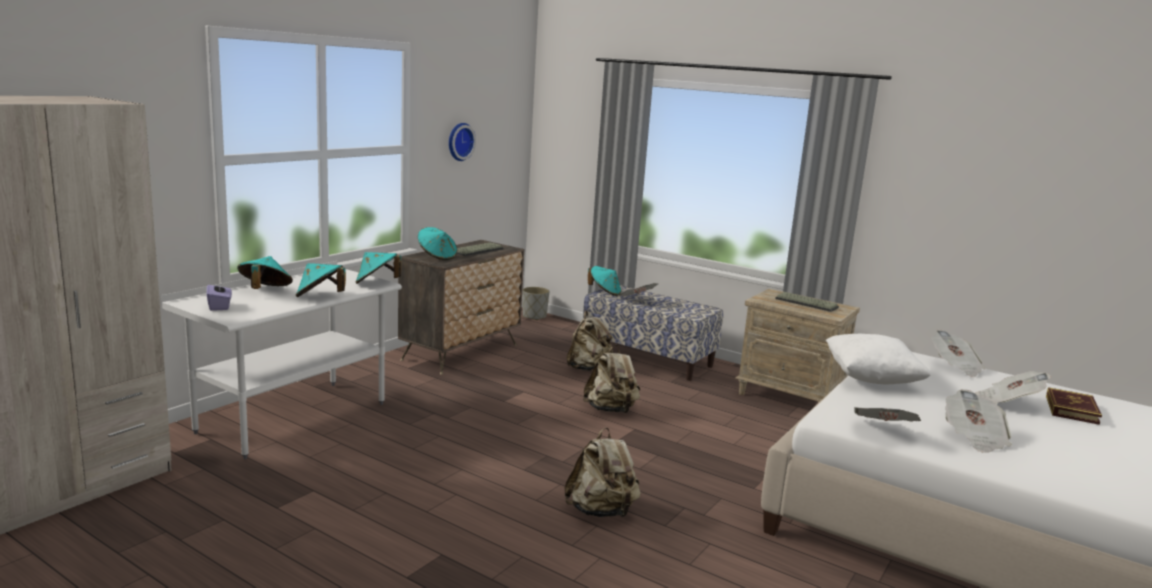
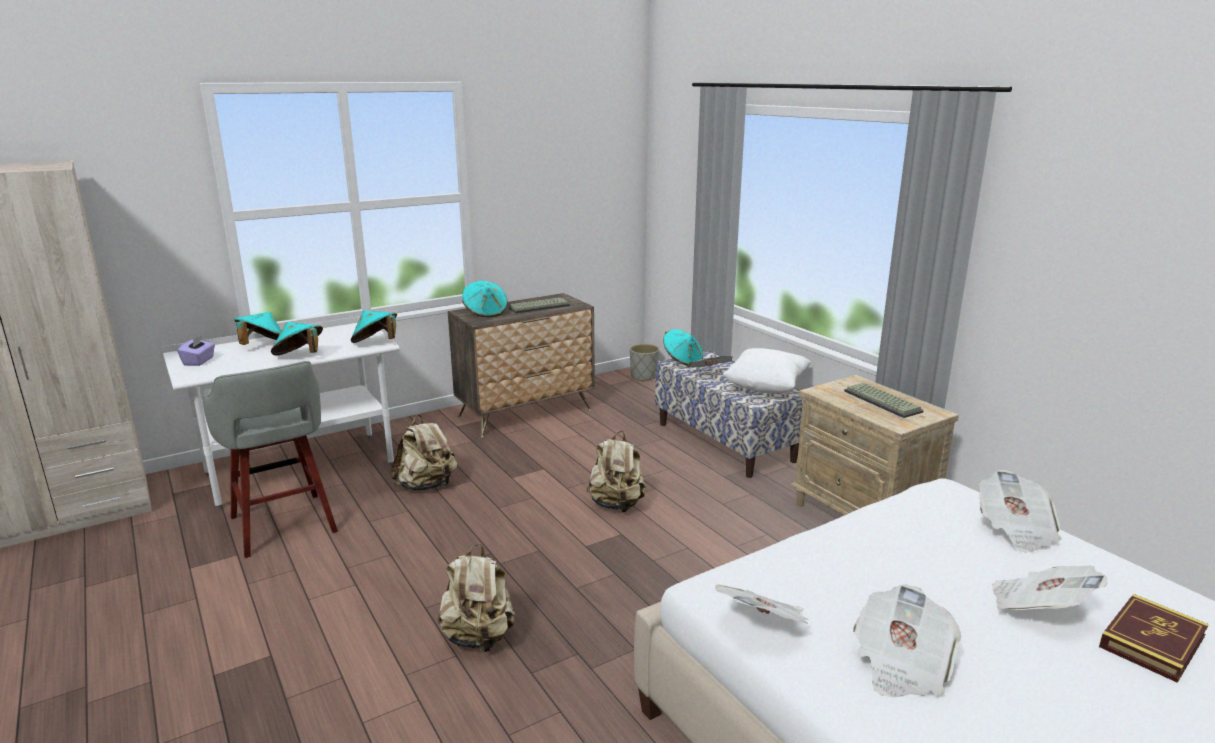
camera: 25 degrees right, 5 degrees up
wall clock [449,123,476,161] -> none
beige backpack [566,311,613,371] -> beige backpack moved to [391,415,457,491]
white pillow [826,334,931,385] -> white pillow moved to [723,348,811,393]
none -> grey stool [203,361,338,558]

